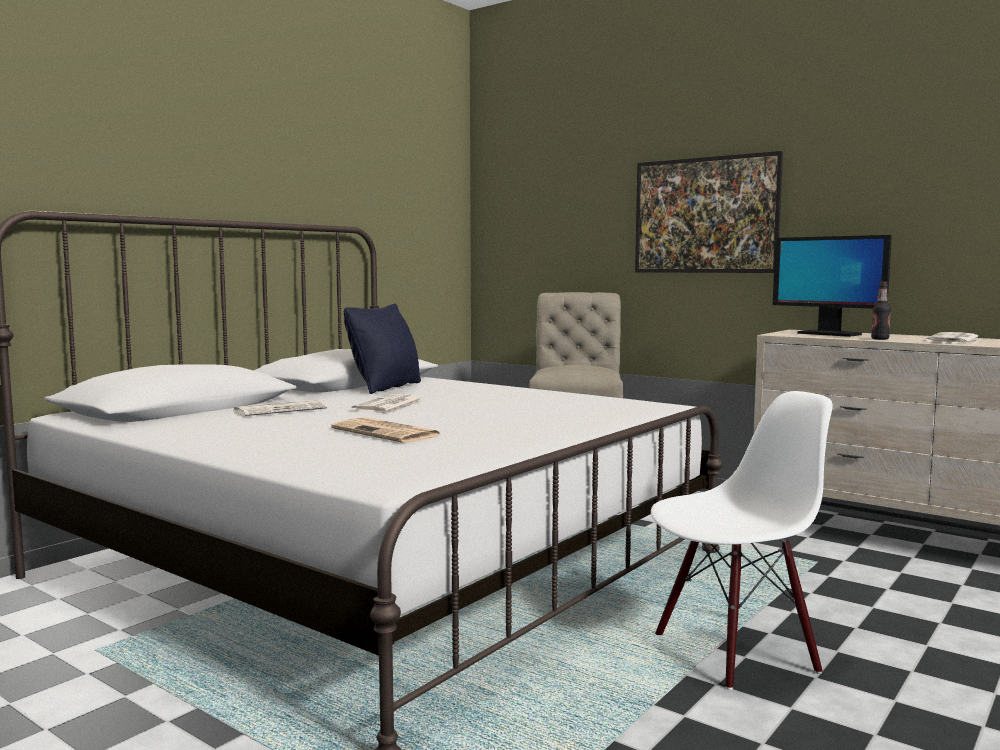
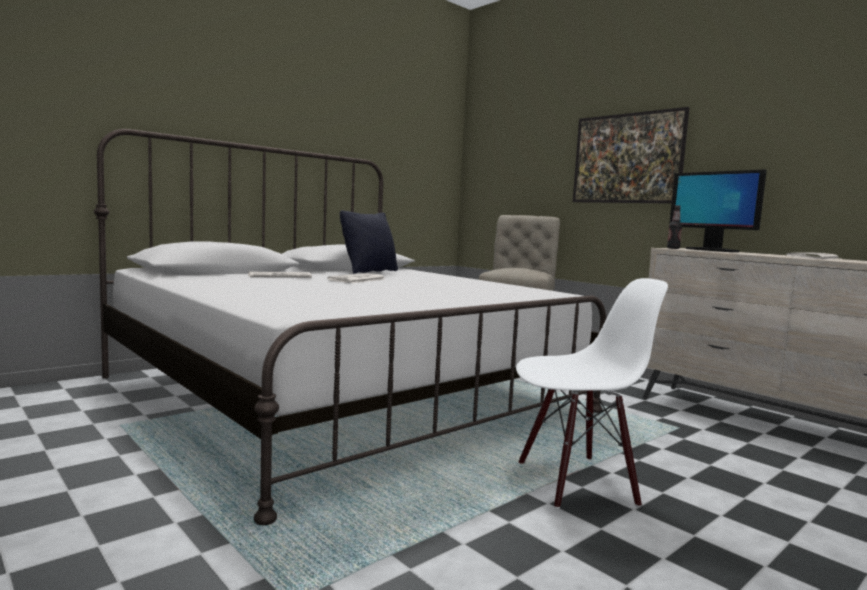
camera: 10 degrees right, 0 degrees up
newspaper [331,417,440,443] -> none
bottle [871,281,891,340] -> bottle moved to [667,205,682,249]

